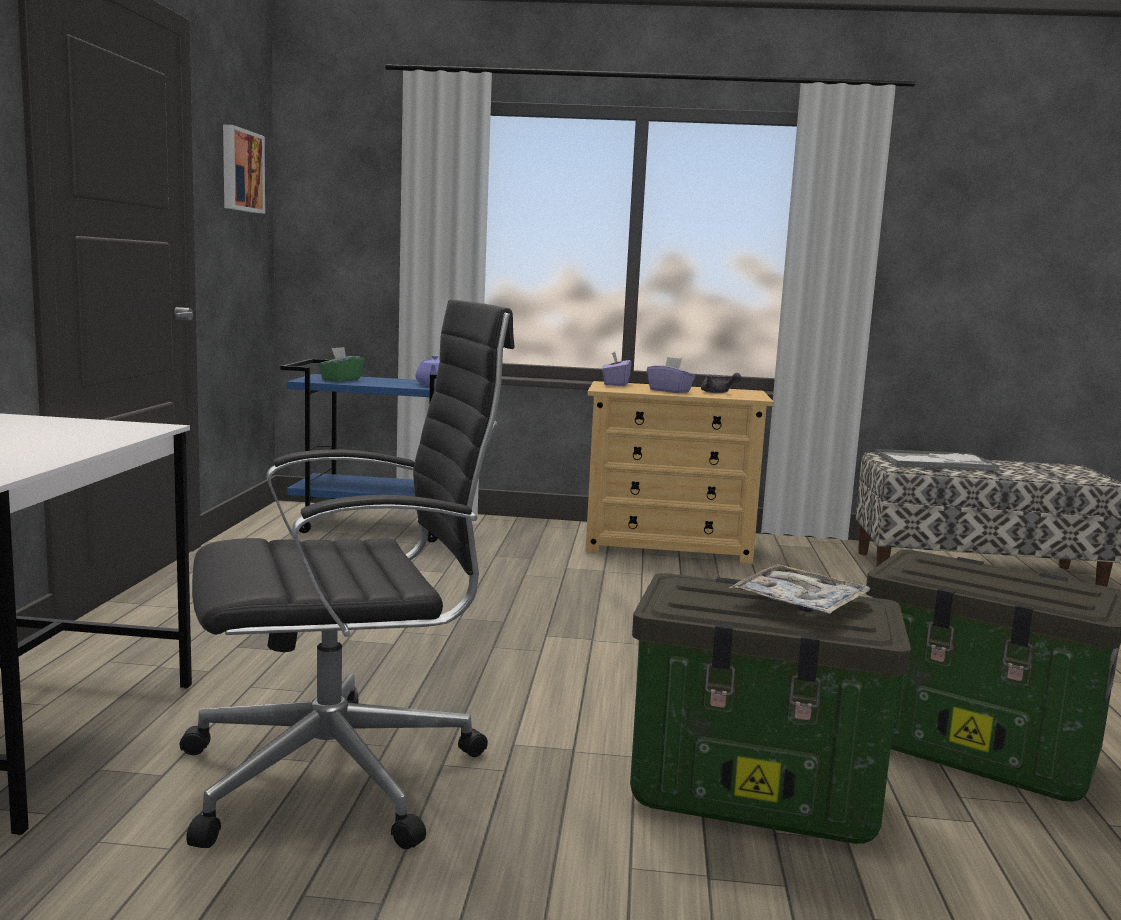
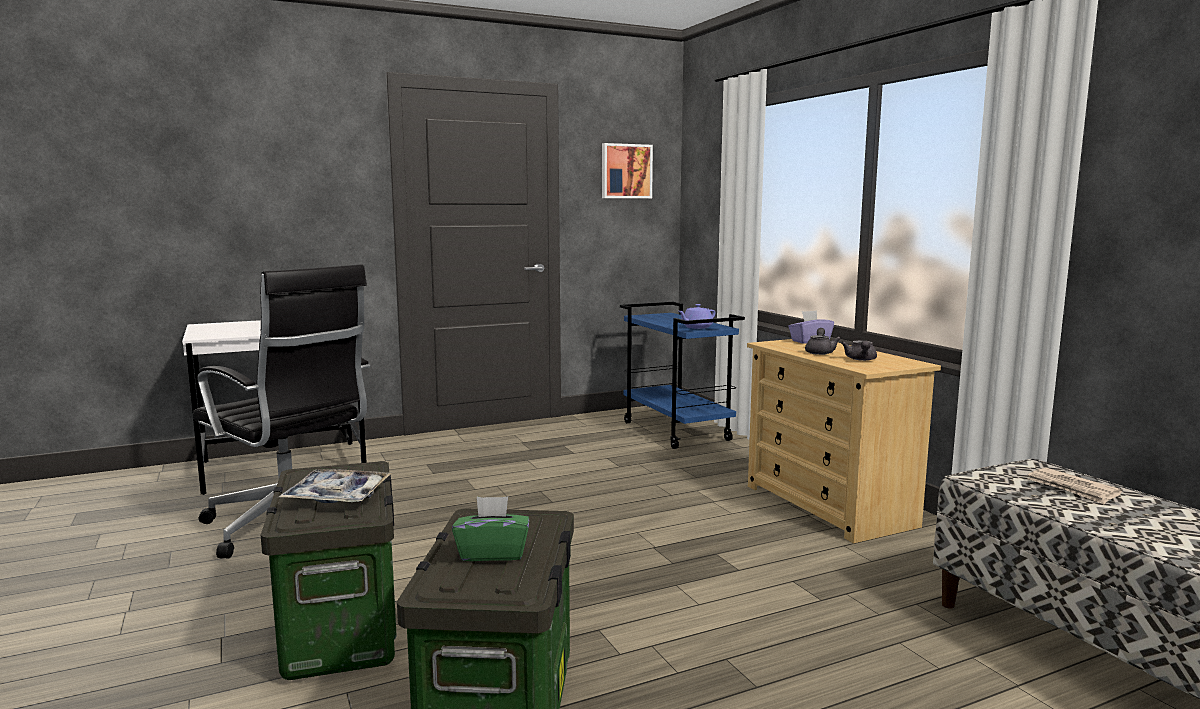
camera: 60 degrees right, 0 degrees up
green tissue box [318,347,364,382] -> green tissue box moved to [452,497,529,561]
purple tissue box [647,357,695,393] -> grey teapot [805,328,841,355]
tray [875,449,1000,471] -> newspaper [1027,468,1122,504]

